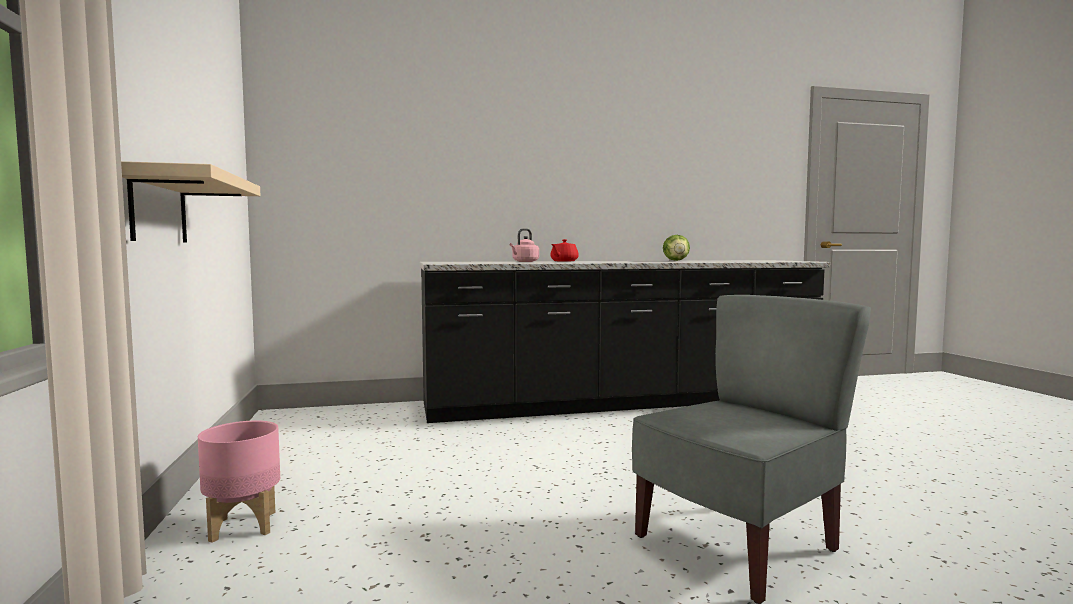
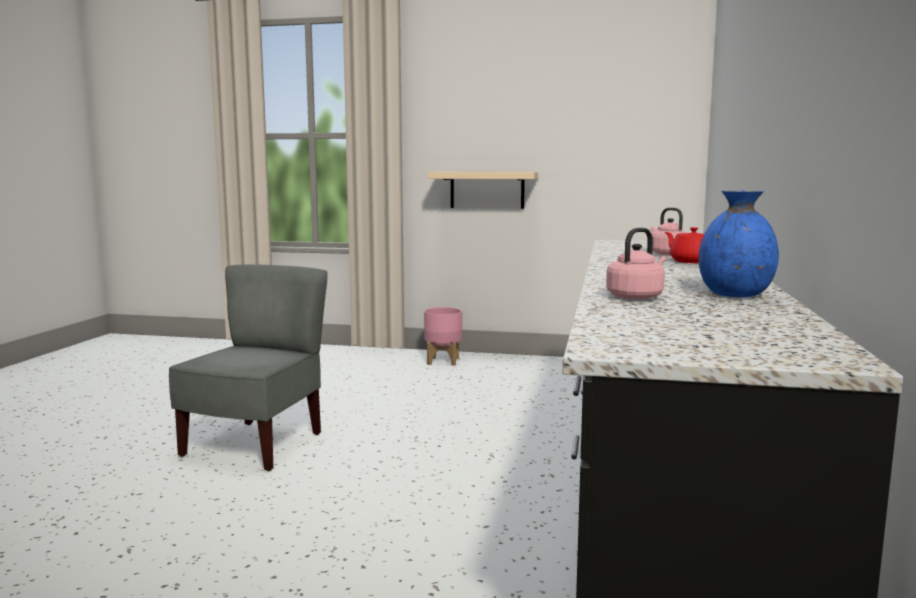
camera: 115 degrees right, 5 degrees up
grey chair [632,295,871,604] -> grey chair turned 150 degrees counterclockwise [169,264,328,471]
lettuce [663,235,690,261] -> blue vase [698,191,779,297]
none -> pink kettle [606,228,666,300]

